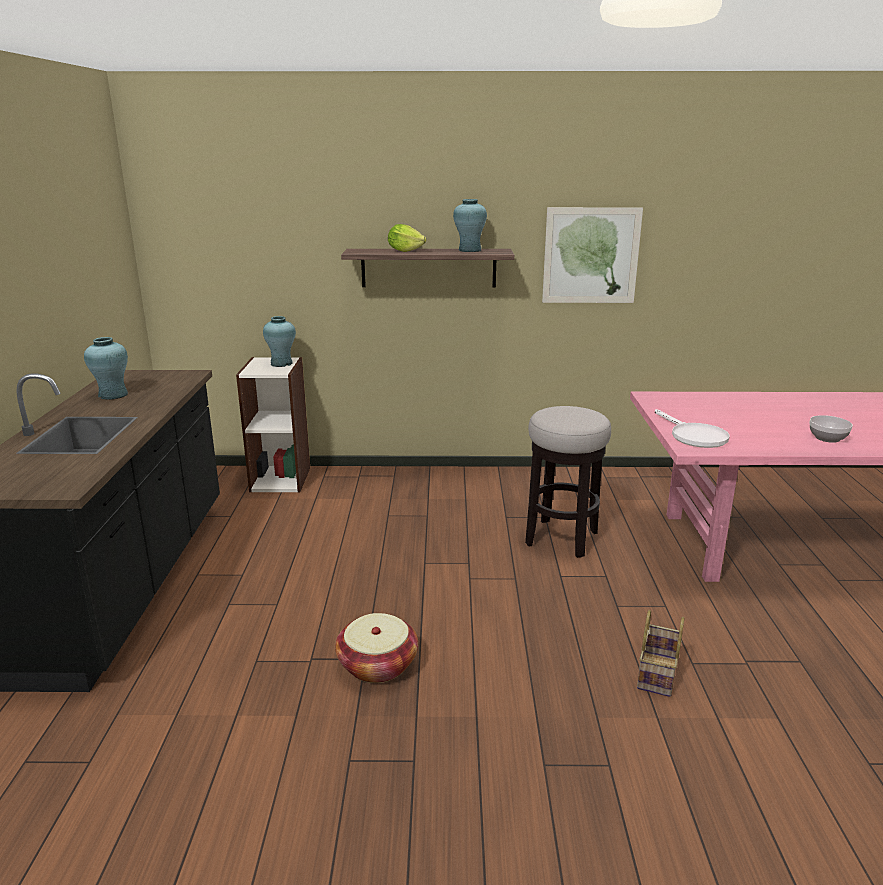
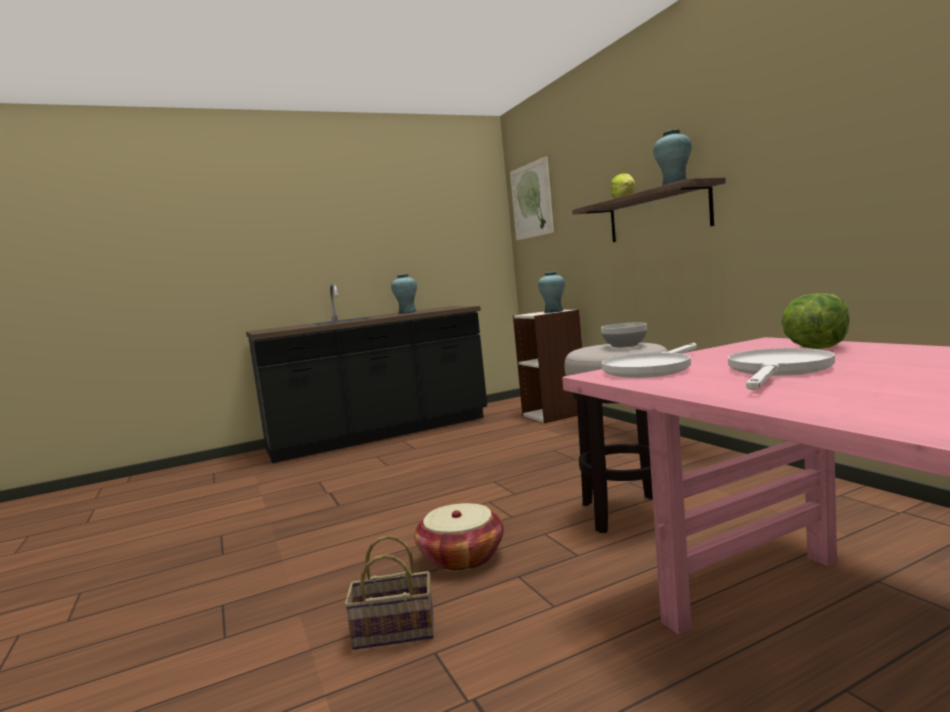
camera: 65 degrees right, 15 degrees down
basket [335,613,418,683] -> basket moved to [414,503,504,572]
picture [542,207,643,303] -> picture moved to [510,156,554,241]
bowl [809,415,853,443] -> bowl moved to [601,322,647,348]
none -> white frying pan [728,348,835,390]
none -> lettuce [781,293,850,349]

